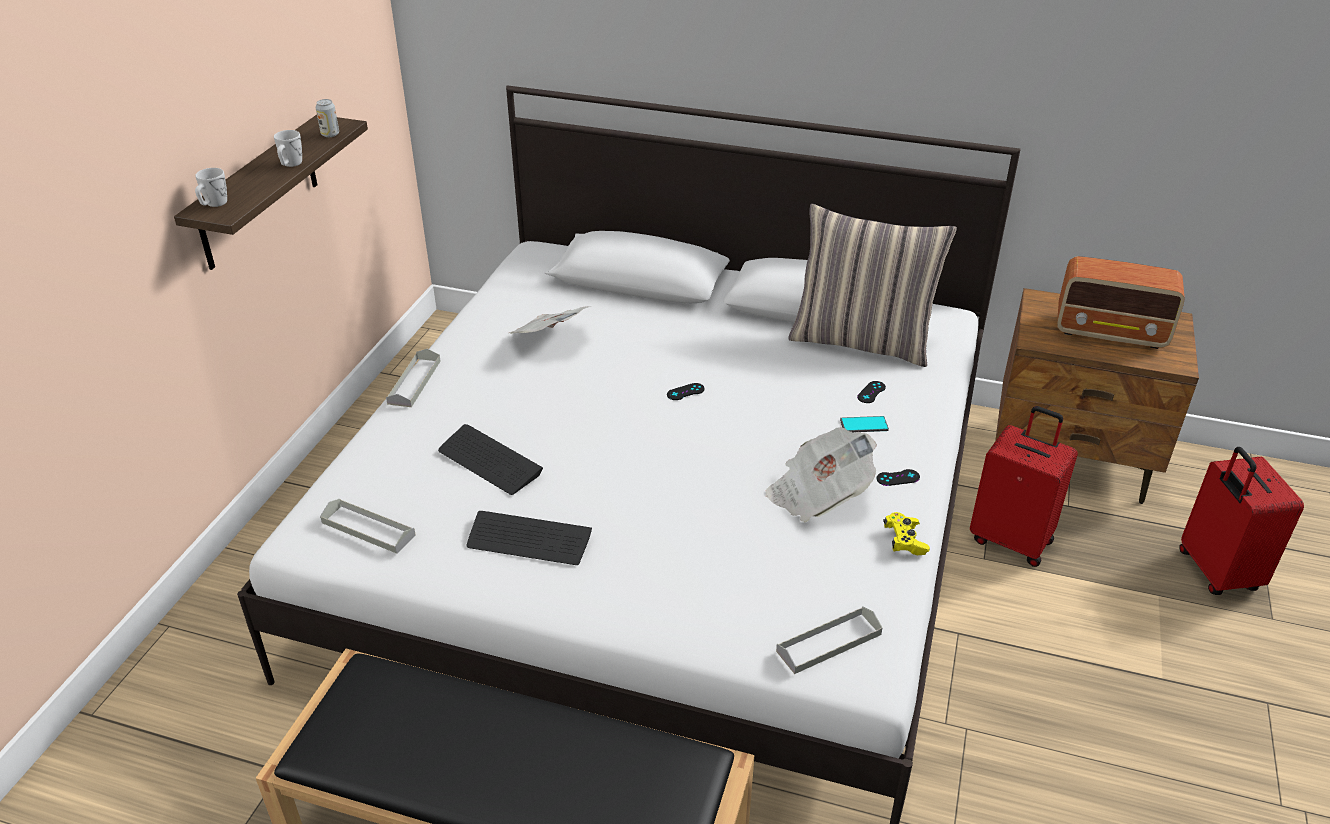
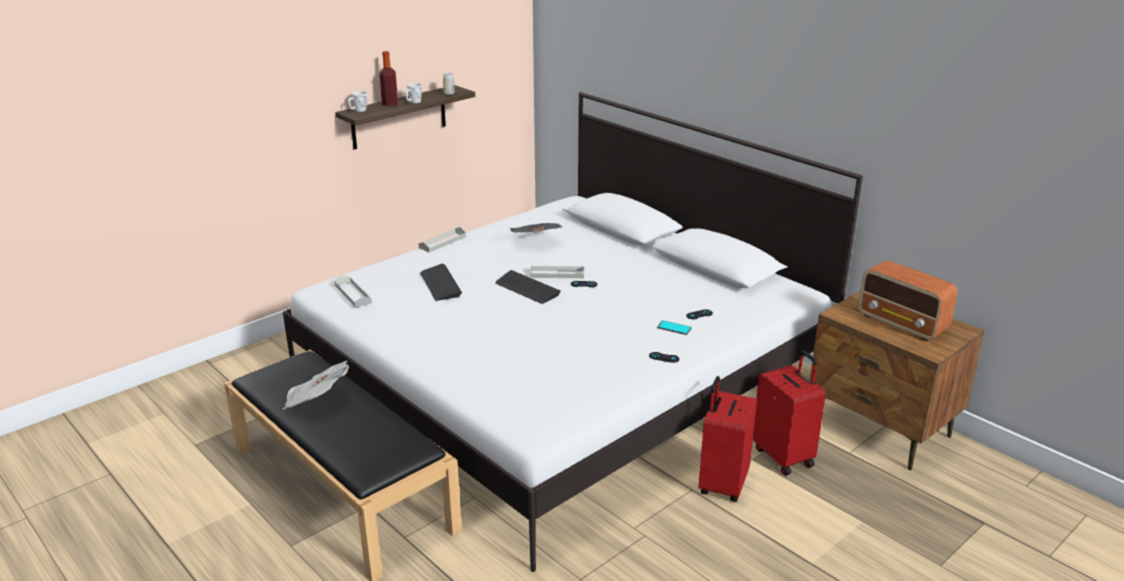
camera: 30 degrees right, 10 degrees down
keyboard [467,511,592,565] -> keyboard moved to [495,270,561,304]
newspaper [766,427,877,522] -> newspaper moved to [283,361,349,410]
grey tray [776,606,883,674] -> grey tray moved to [531,266,584,278]
pillow [788,204,957,367] -> none
yellow game controller [883,512,930,555] -> none
red suitcase [1179,447,1304,595] -> red suitcase moved to [698,376,757,502]
none -> bottle [380,51,398,106]

